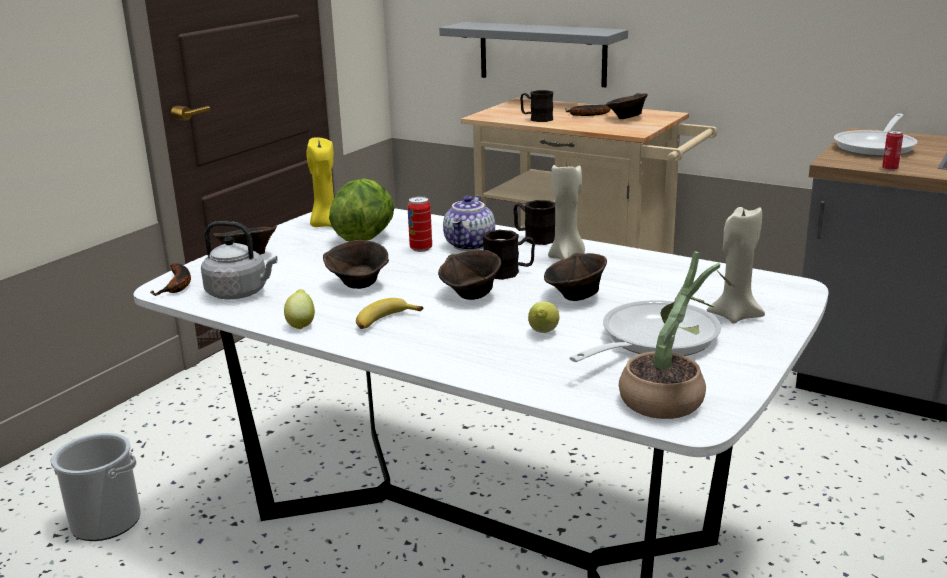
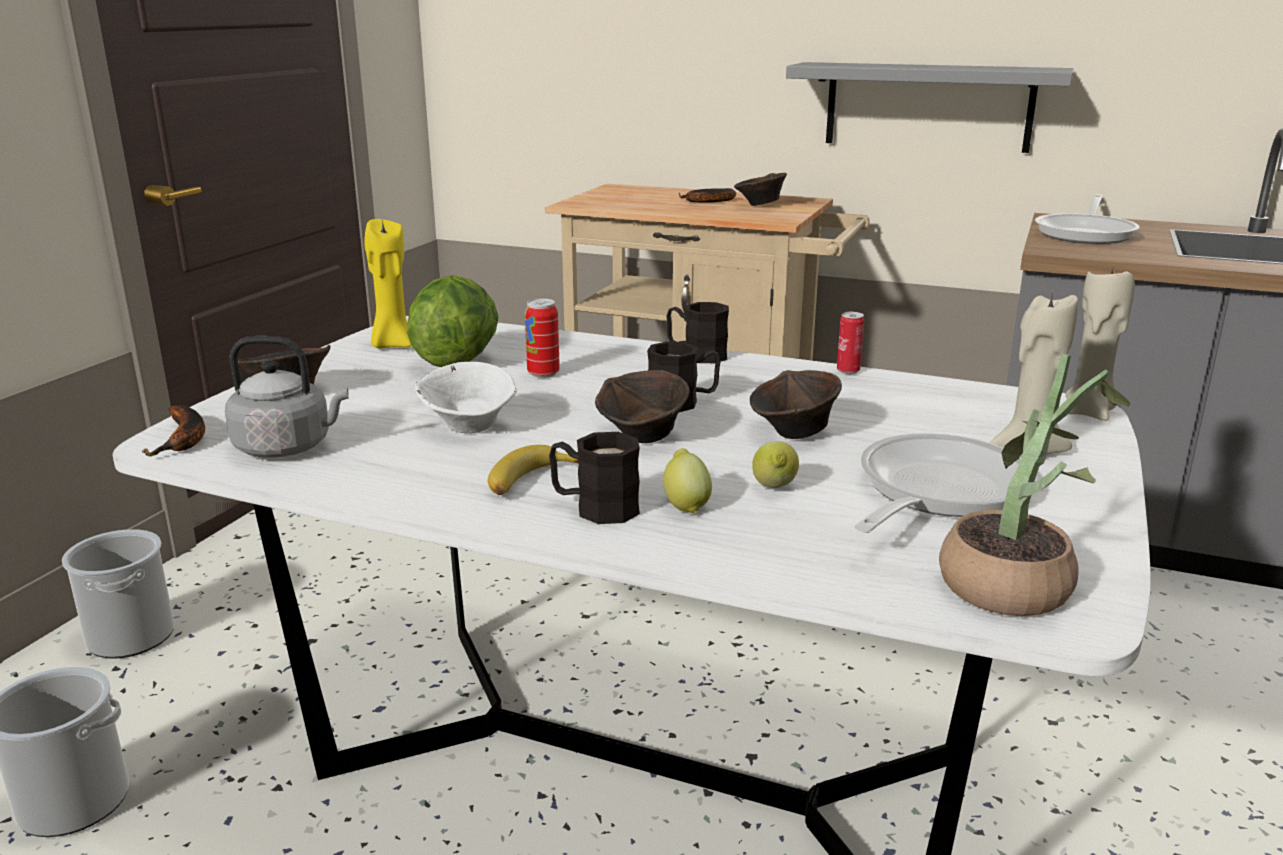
camera: 10 degrees left, 0 degrees up
lemon [284,289,315,330] -> lemon moved to [663,448,712,513]
brown bowl [323,240,389,289] -> white bowl [415,362,517,433]
grey shelf [439,22,628,87] -> grey shelf moved to [786,62,1074,153]
teapot [443,195,495,251] -> none
black mug [520,90,553,122] -> black mug moved to [549,432,640,524]
beige candle [548,162,585,260] -> beige candle moved to [1066,263,1135,421]
can [882,130,903,171] -> can moved to [837,312,864,374]
none -> bucket [62,529,174,659]

